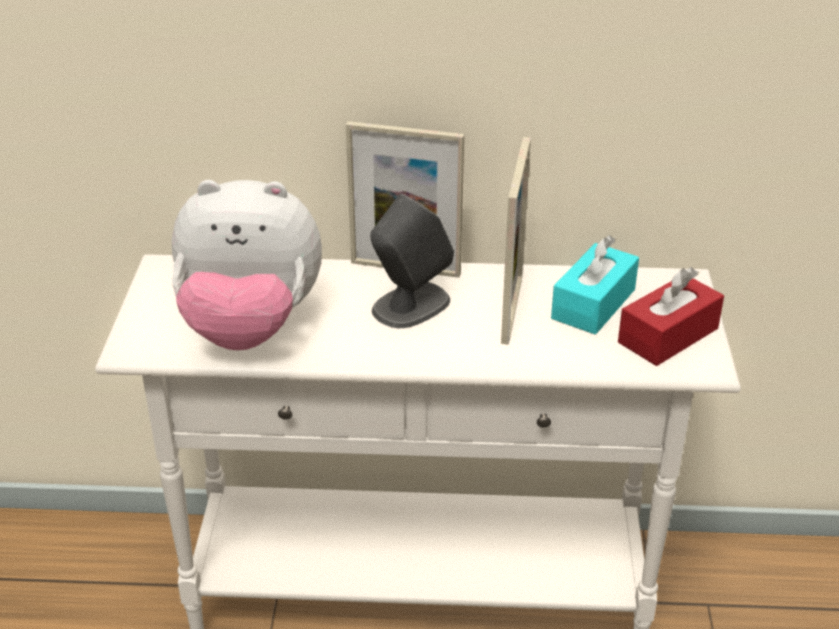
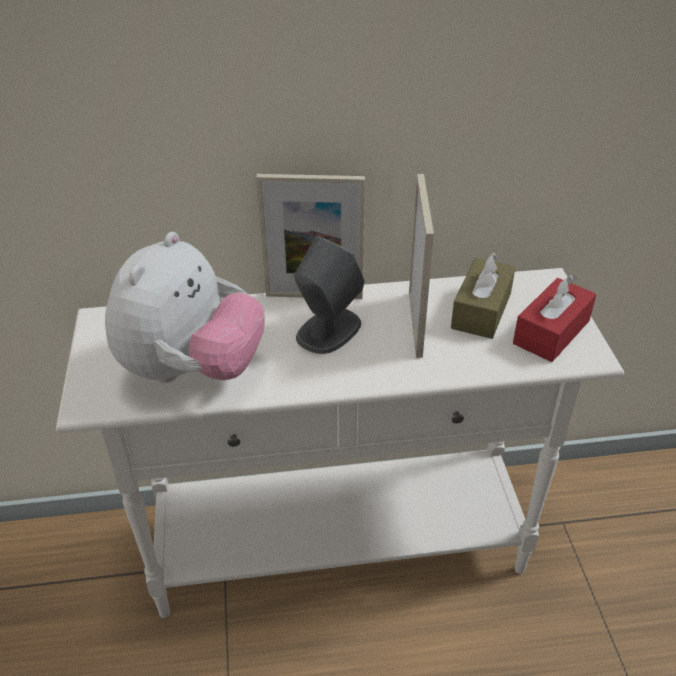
camera: 10 degrees left, 5 degrees up
plush toy [172,180,322,350] -> plush toy turned 60 degrees counterclockwise [105,232,265,383]
turquoise tissue box [551,235,639,335] -> brown tissue box [451,252,516,339]

